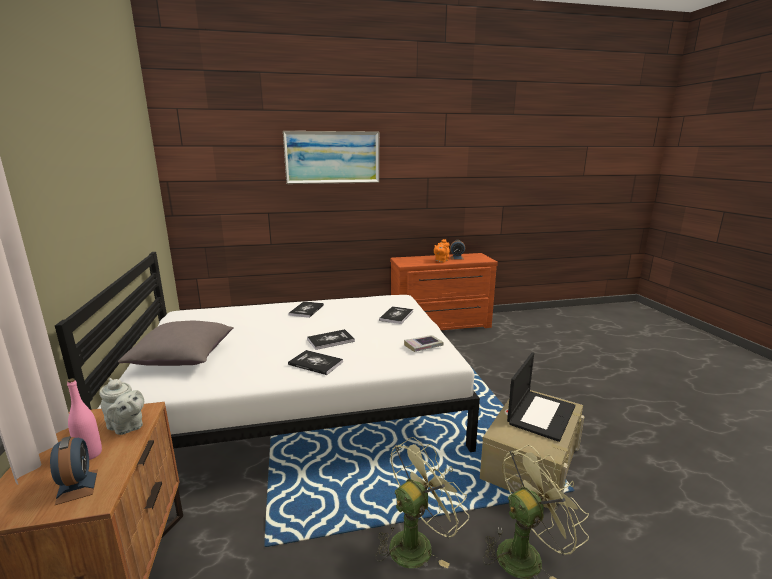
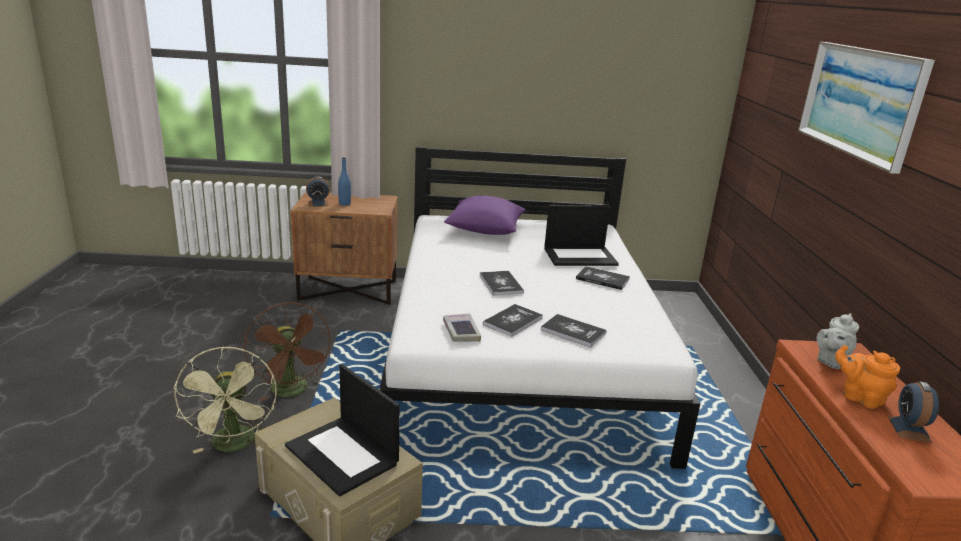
camera: 100 degrees right, 5 degrees up
pink bottle [67,378,102,460] -> blue bottle [338,157,351,206]
grey teapot [100,378,144,435] -> grey teapot moved to [816,313,859,369]
grey pillow [118,321,234,366] -> purple pillow [444,195,526,235]
book [288,350,343,375] -> book moved to [483,304,543,337]
green fan [375,437,469,569] -> brown fan [244,302,332,401]
none -> laptop [544,205,619,266]

